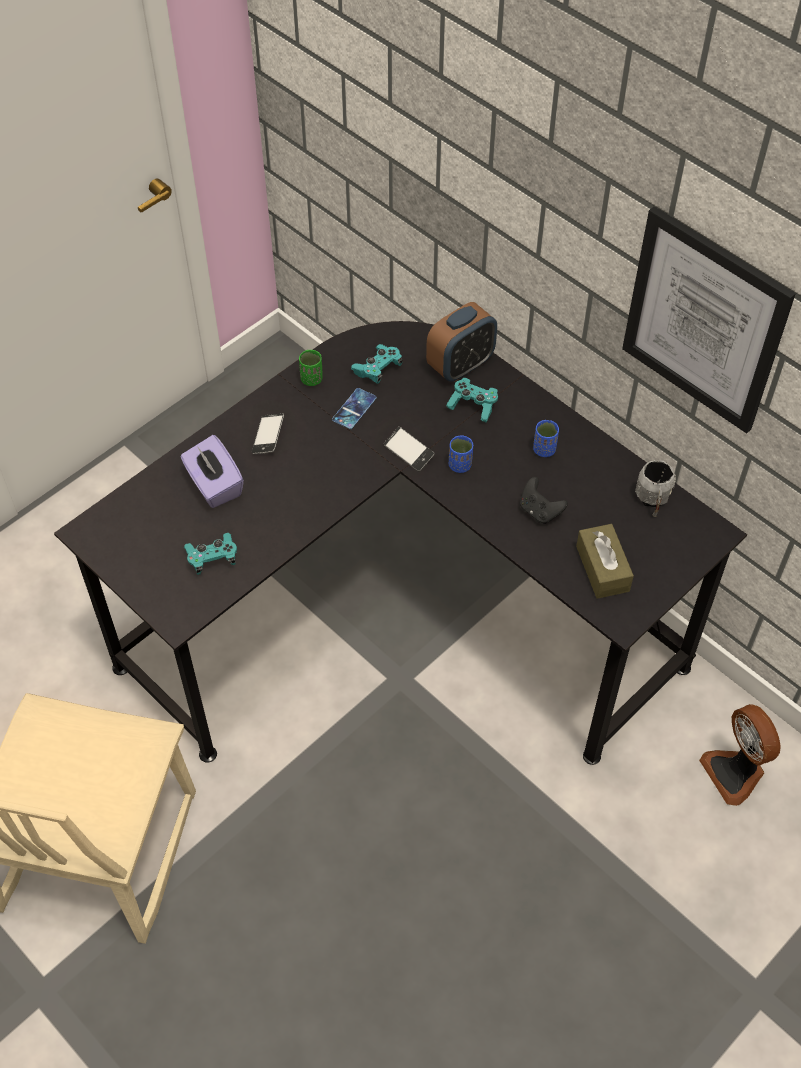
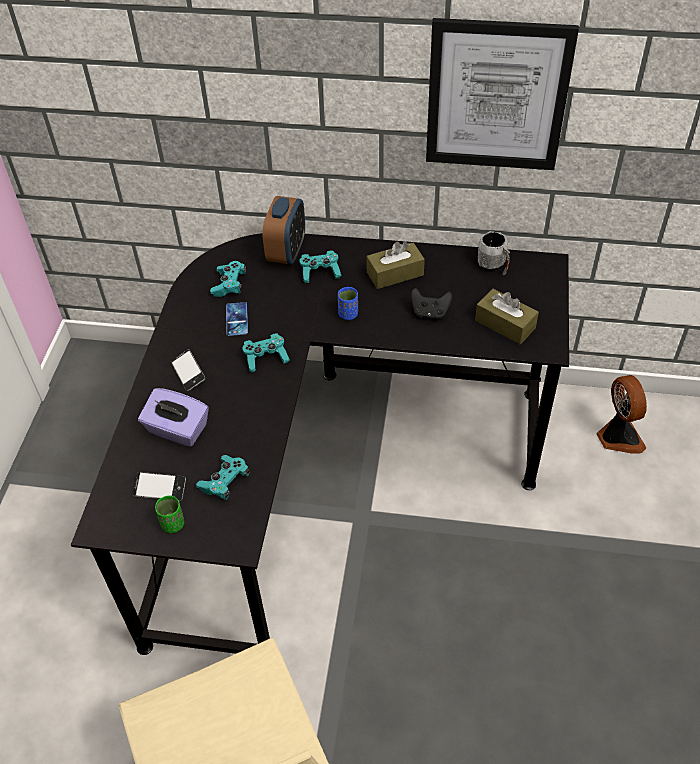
camera: 35 degrees left, 5 degrees down
green cup [299,350,323,386] -> green cup moved to [155,495,184,533]
phone [384,427,435,471] -> phone moved to [133,472,186,501]
blue cup [533,420,559,457] -> brown tissue box [366,241,425,289]
fan [699,704,781,806] -> fan turned 135 degrees counterclockwise [596,375,647,453]
none -> turquoise game controller [242,333,290,372]

